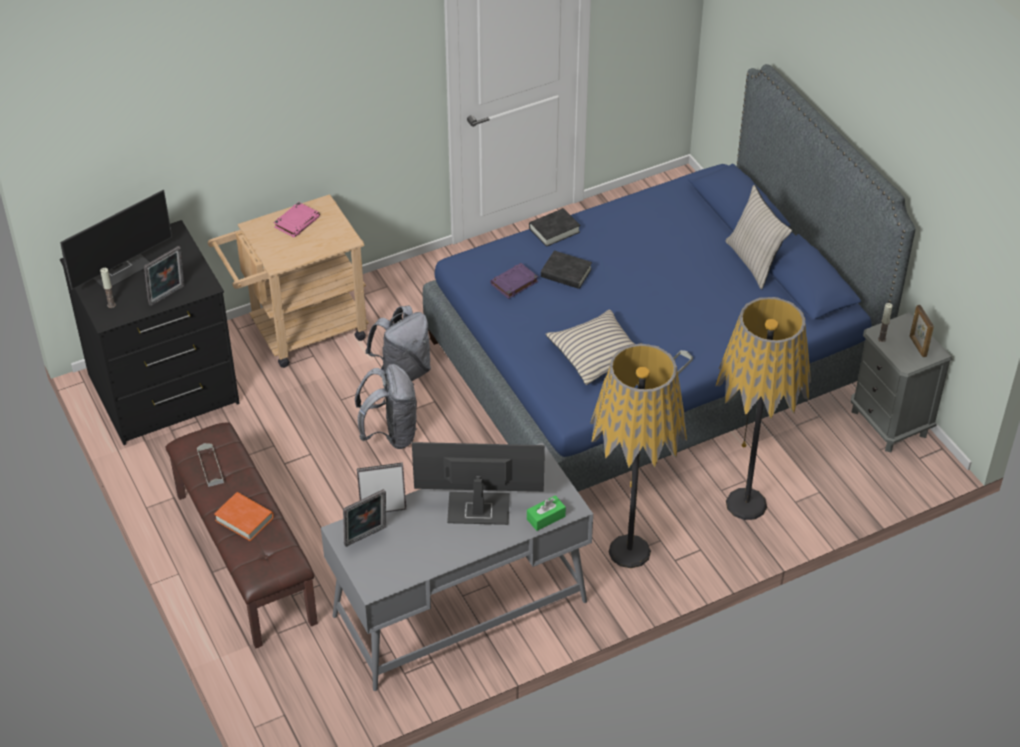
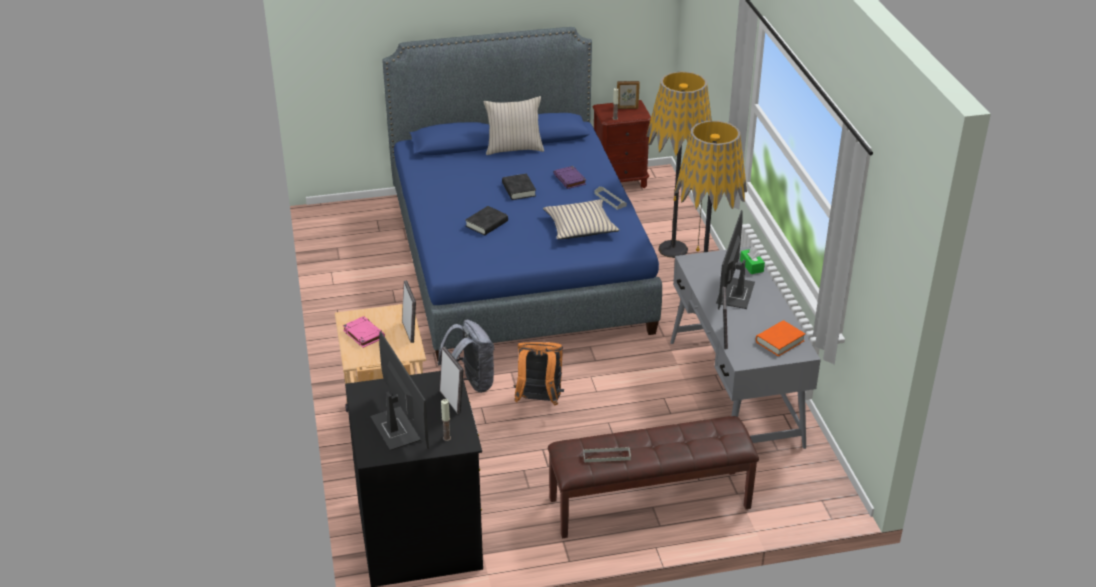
camera: 75 degrees left, 10 degrees down
orange book [214,492,274,541] -> orange book moved to [756,320,805,356]
picture frame [343,489,386,547] -> picture frame moved to [402,281,416,343]
grey backpack [355,364,417,449] -> orange backpack [513,342,564,406]
purple book [490,263,538,299] -> purple book moved to [553,166,586,189]
black book [529,208,580,247] -> black book moved to [502,173,536,200]
grey nightstand [850,312,952,452] -> brown nightstand [593,100,651,188]

